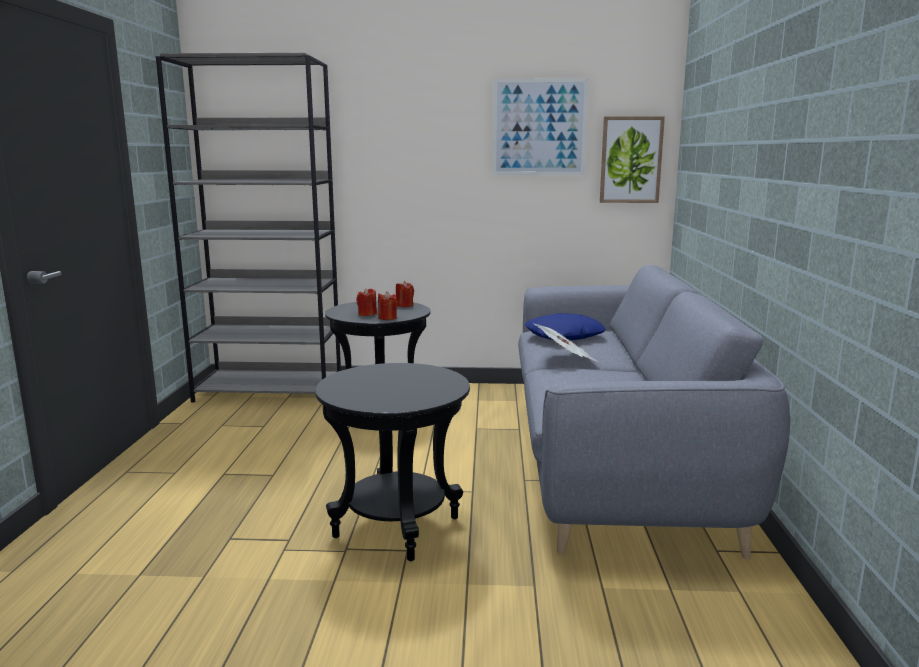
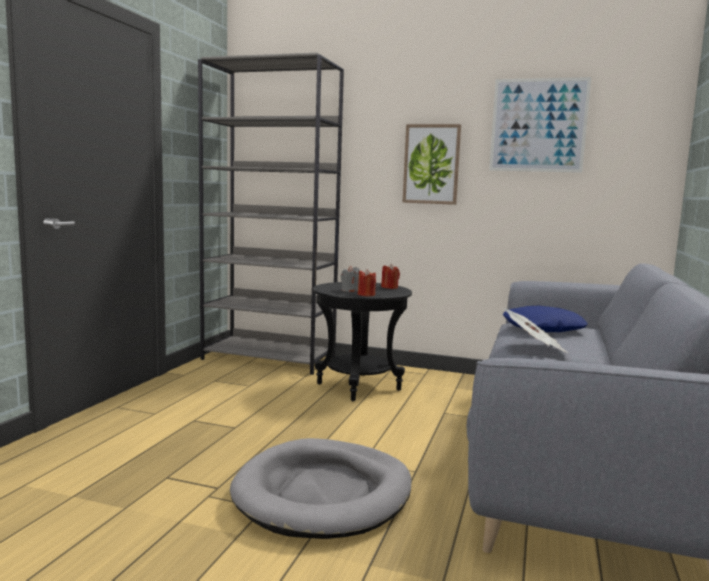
camera: 15 degrees right, 5 degrees down
black side table [315,363,470,561] -> grey dog bed [230,438,412,539]
red candle [356,288,377,316] -> grey candle [341,266,359,292]
picture [600,116,665,203] -> picture moved to [403,124,461,205]

